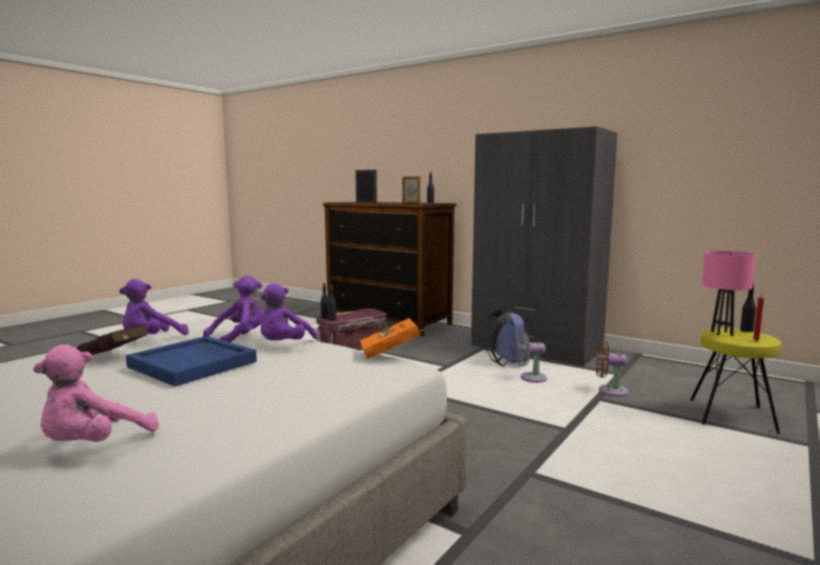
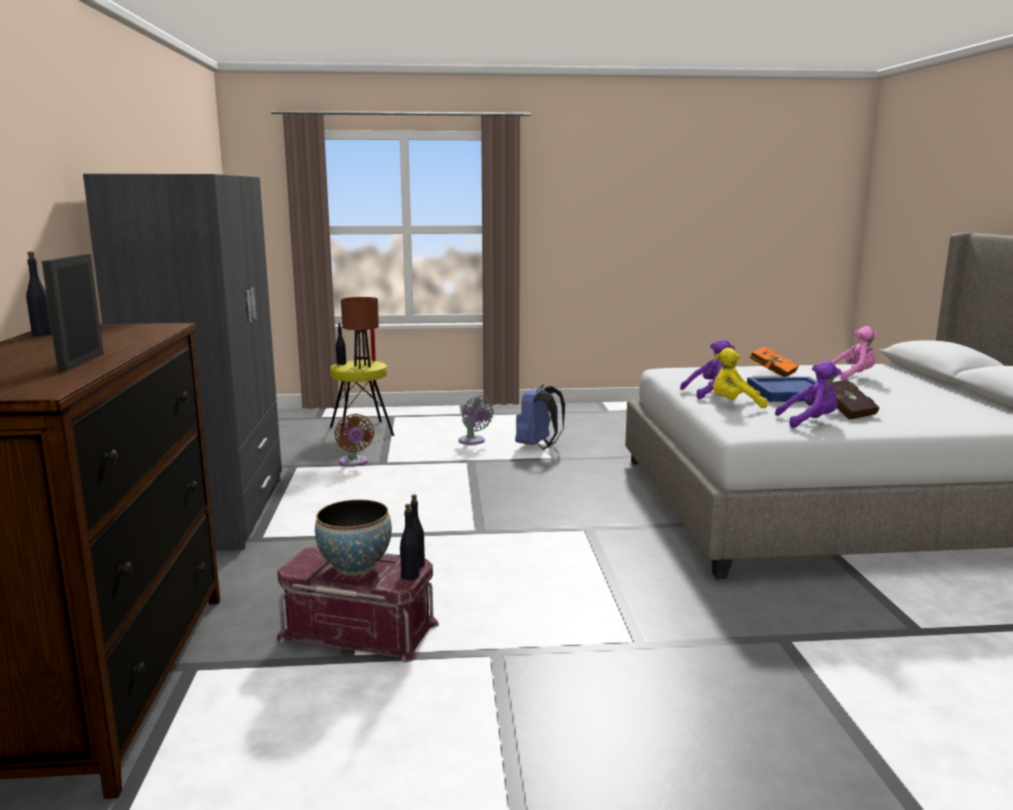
camera: 130 degrees left, 5 degrees up
purple plush toy [203,275,263,343] -> yellow plush toy [713,348,768,408]
orange book [360,318,427,359] -> orange book moved to [749,347,799,377]
picture frame [402,176,421,204] -> none
blue backpack [484,309,528,366] -> blue backpack moved to [515,385,565,450]
grey fan [517,331,547,383] -> grey fan moved to [459,396,494,445]
pink table lamp [702,251,756,336] -> brown table lamp [341,297,379,369]
none -> bowl [315,500,392,575]

